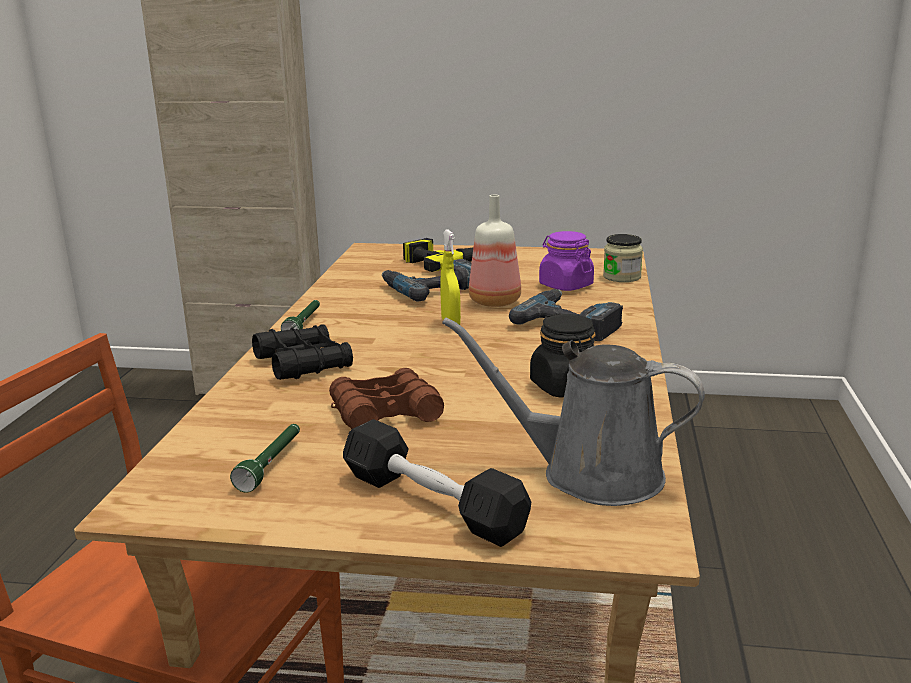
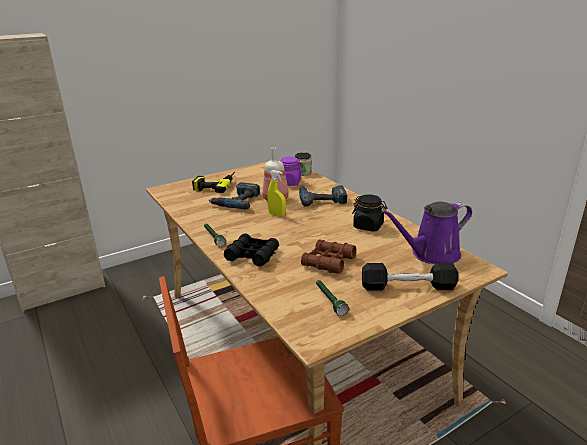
camera: 40 degrees left, 5 degrees up
grey watering can [442,317,705,506] -> purple watering can [381,202,472,264]

